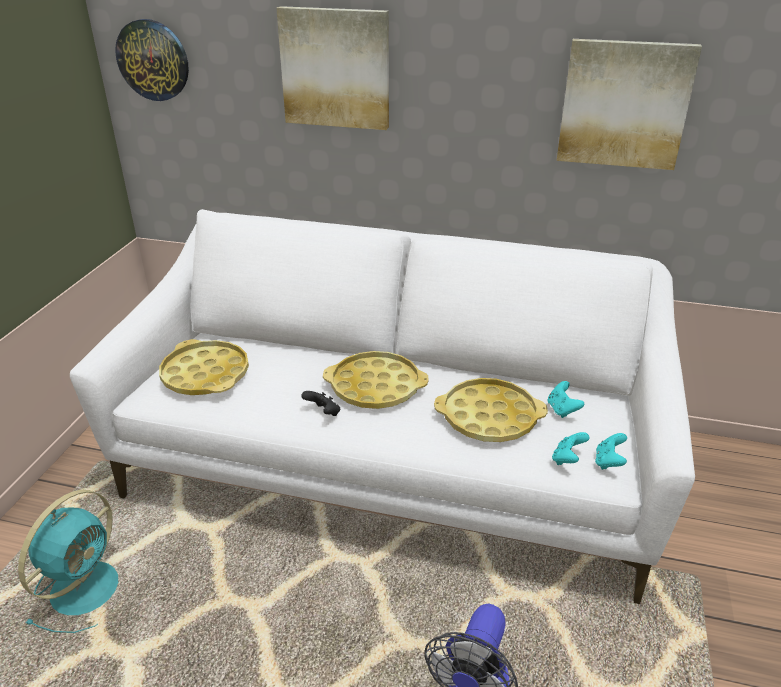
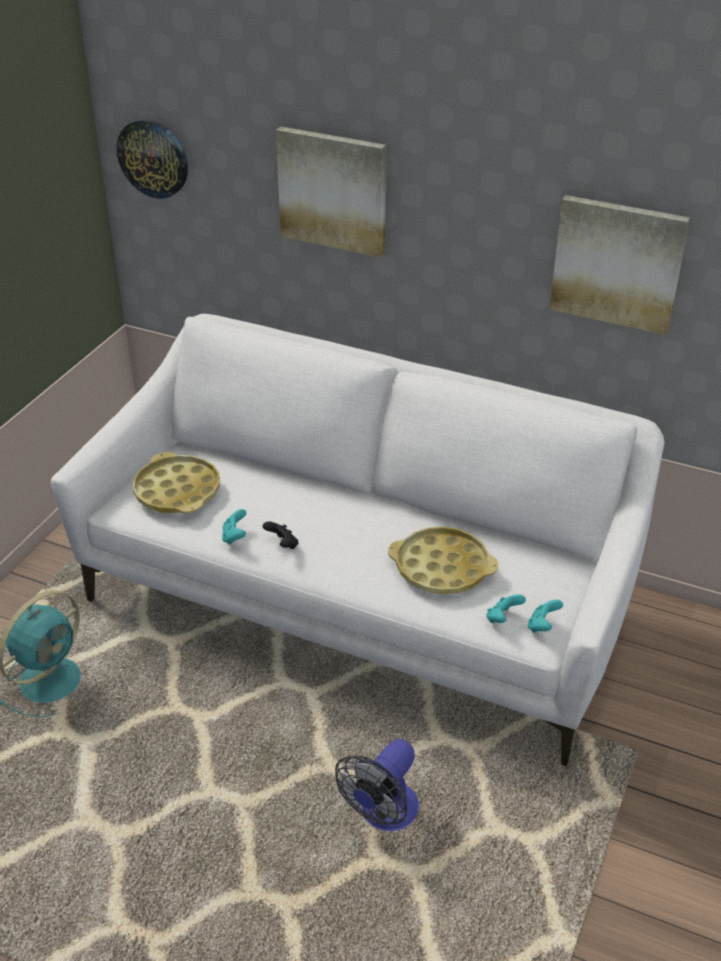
camera: 10 degrees right, 5 degrees up
yellow tray [323,351,429,409] -> none
turquoise game controller [548,381,584,418] -> turquoise game controller moved to [222,509,246,545]

